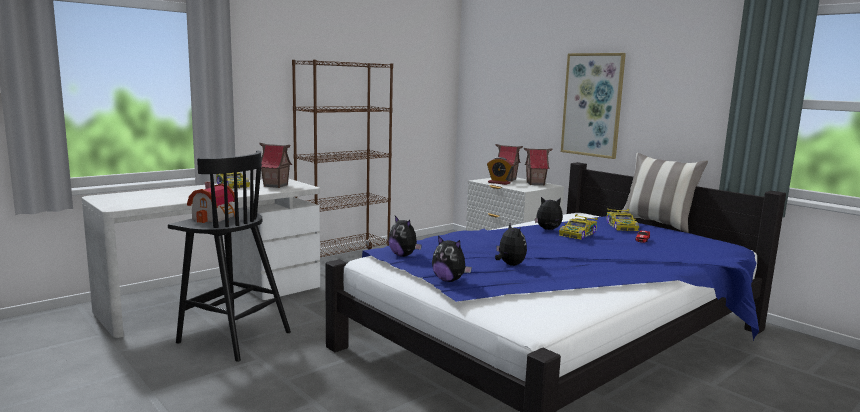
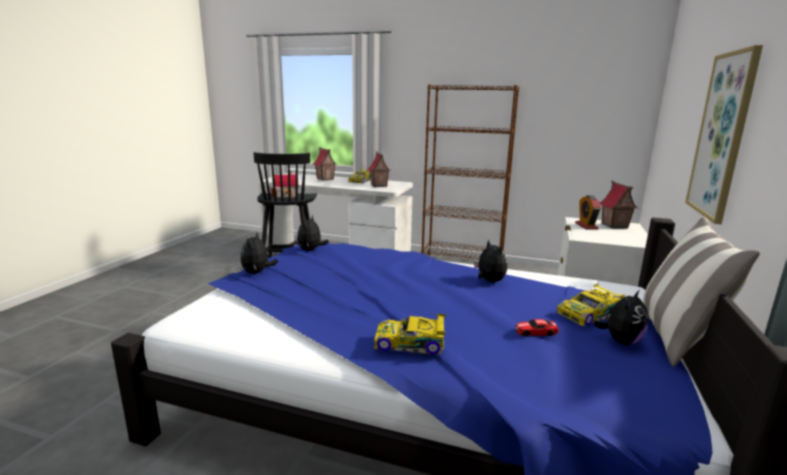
camera: 60 degrees right, 5 degrees up
plush toy [495,223,527,266] -> plush toy moved to [593,290,649,345]
toy house [524,148,553,185] -> toy house moved to [313,147,338,181]
toy car [559,214,598,240] -> toy car moved to [374,314,446,354]

